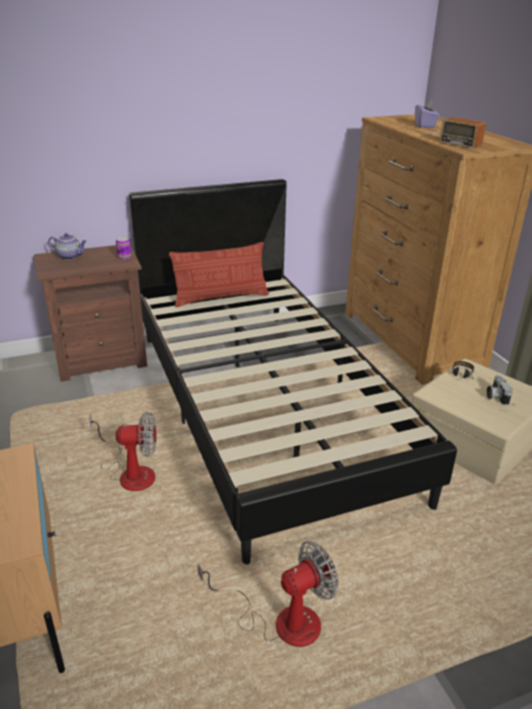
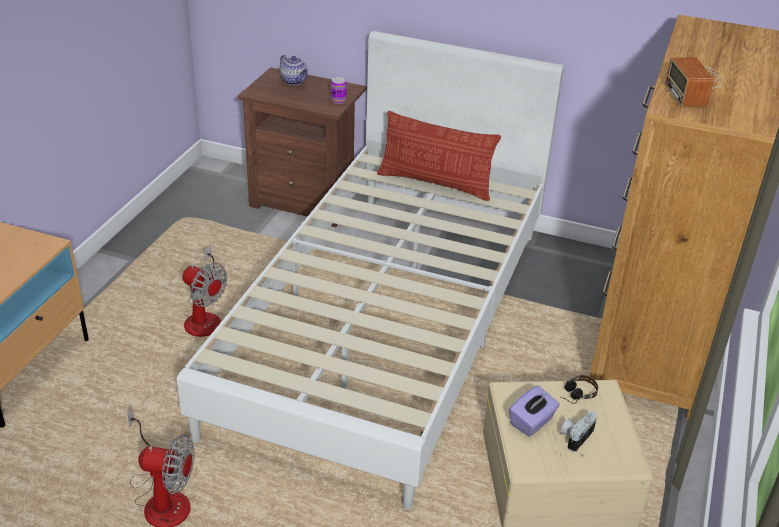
camera: 40 degrees right, 5 degrees up
black bed [129,179,457,565] -> white bed [176,31,564,510]
purple tissue box [415,100,439,128] -> purple tissue box moved to [509,386,560,437]

